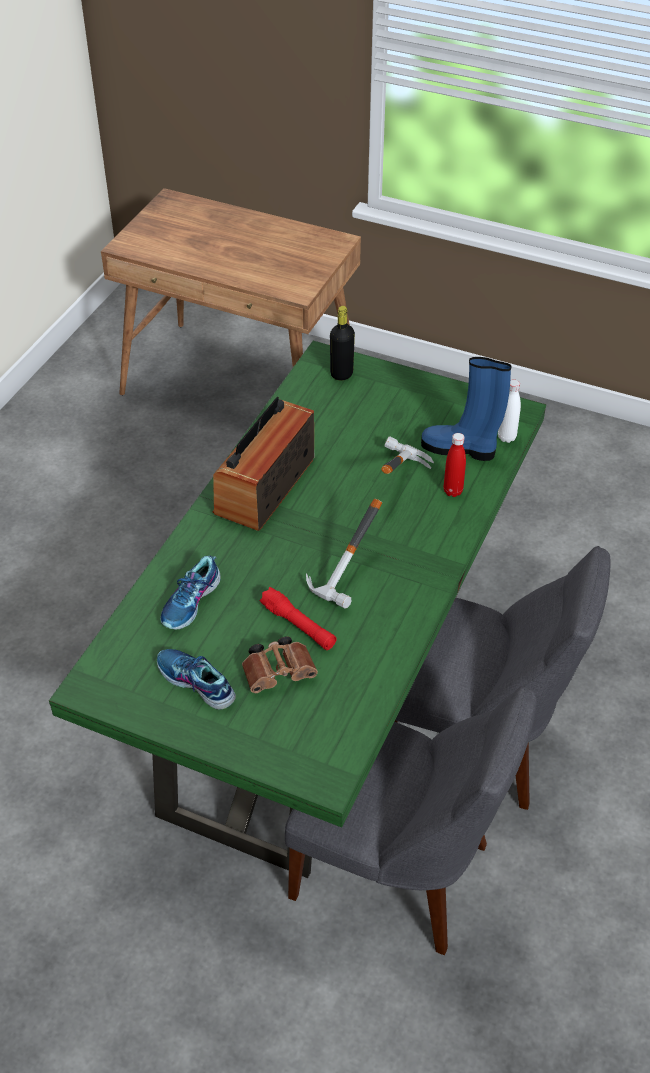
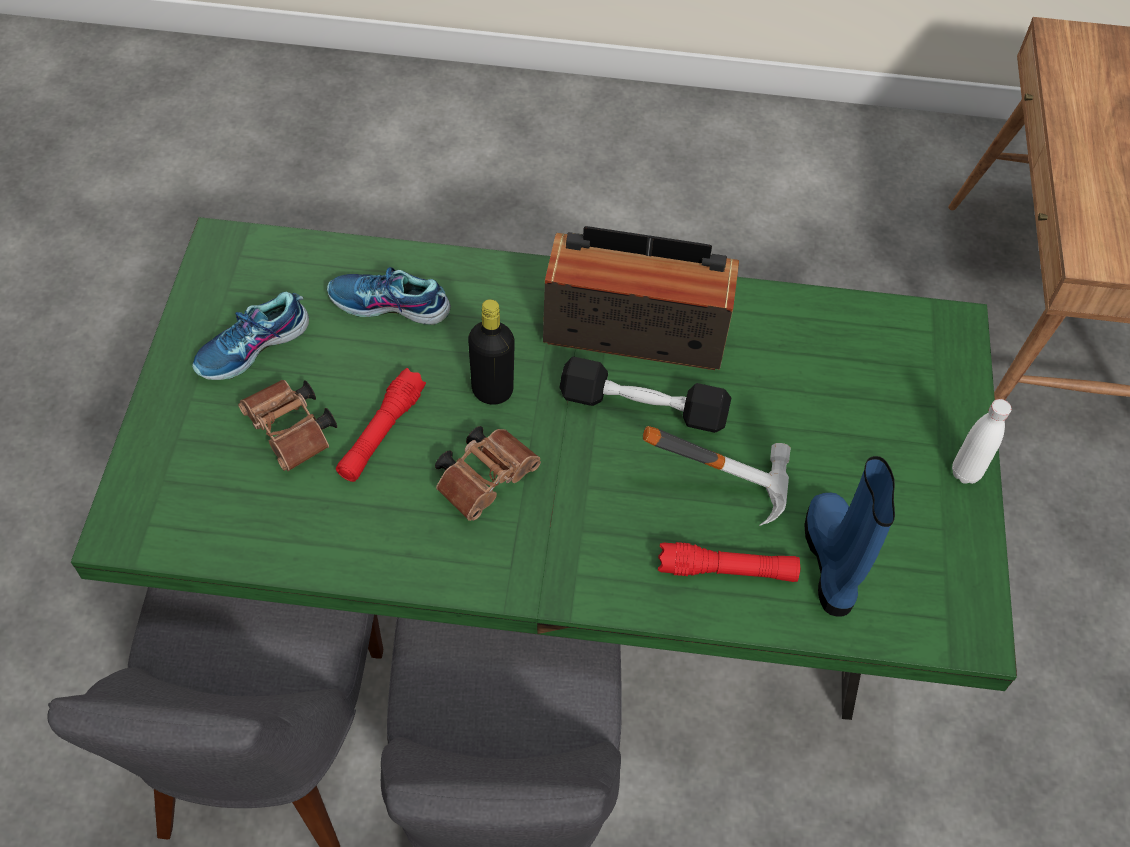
camera: 70 degrees right, 10 degrees up
shoe [157,649,236,710] -> shoe turned 150 degrees counterclockwise [192,292,309,380]
hammer [306,499,382,608] -> brown binoculars [435,426,541,521]
black bottle [330,306,355,381] -> black bottle moved to [468,299,515,405]
red bottle [444,433,466,497] -> red flashlight [658,542,800,582]
white bottle [498,379,521,443] -> white bottle moved to [952,399,1012,484]
none -> black dumbbell [560,356,731,433]

